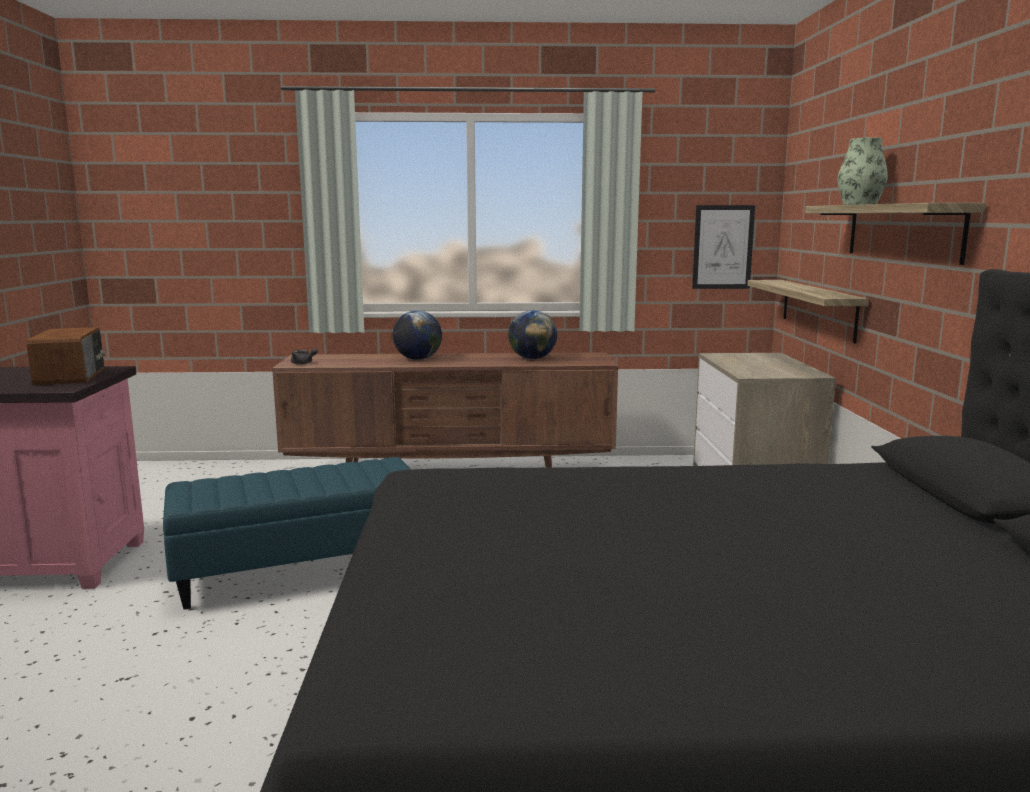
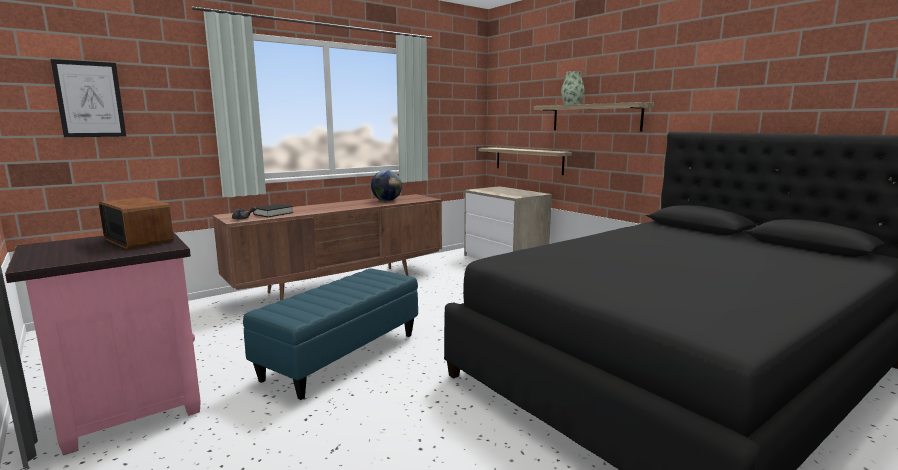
camera: 35 degrees left, 0 degrees up
globe [392,310,442,360] -> none
picture [692,205,755,289] -> picture moved to [51,59,126,137]
none -> black book [253,204,293,217]

